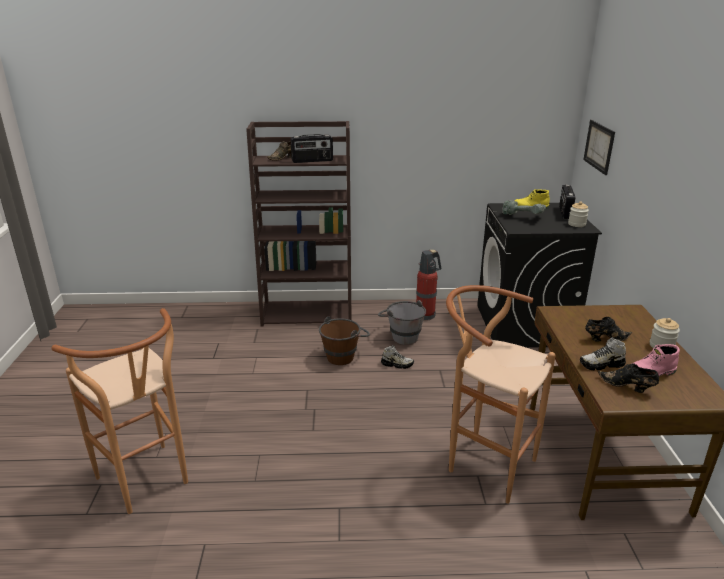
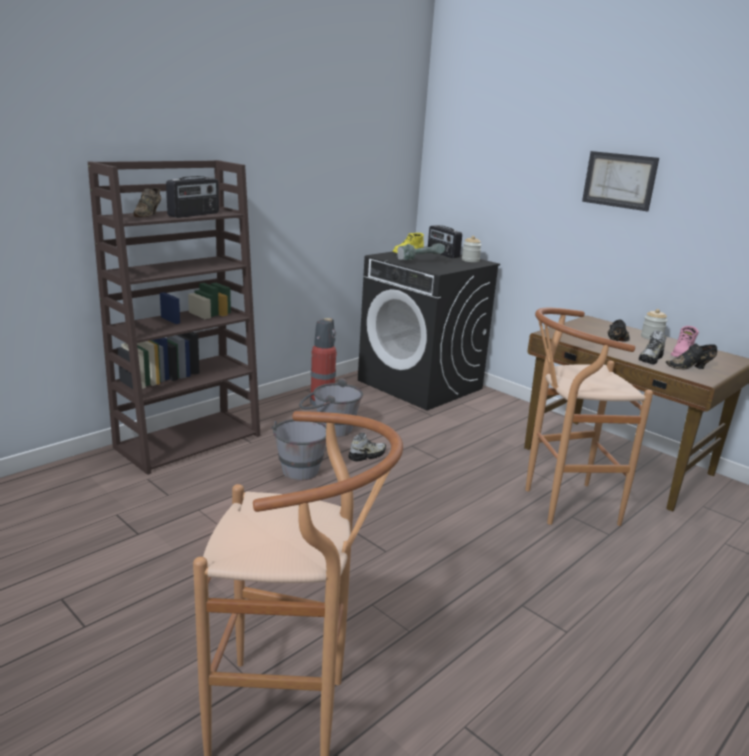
camera: 45 degrees left, 5 degrees down
brown bucket [319,317,370,365] -> grey bucket [271,419,326,481]
picture [583,120,615,175] -> picture moved to [582,151,659,211]

